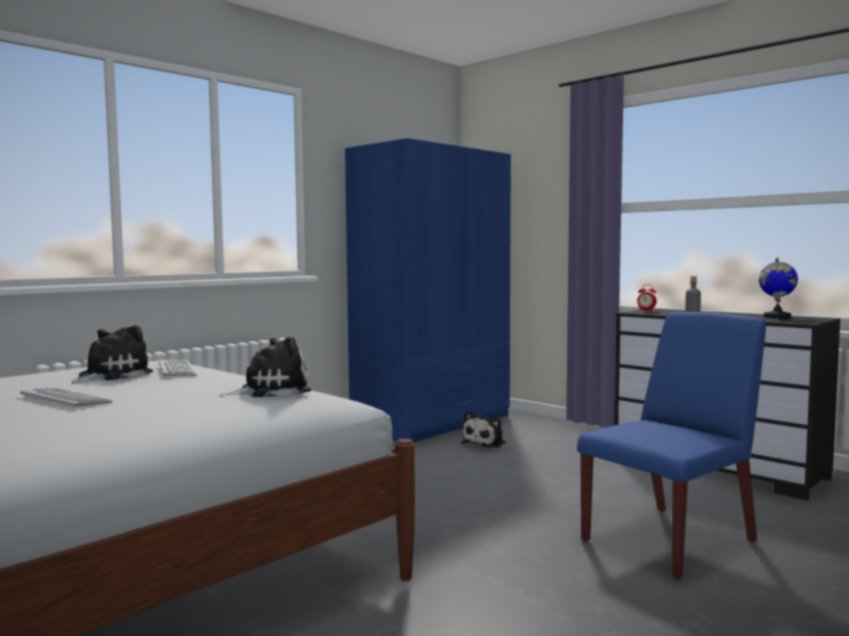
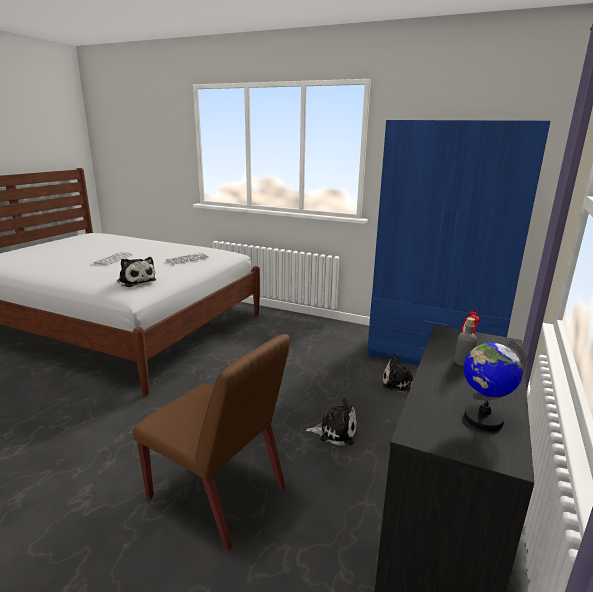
camera: 70 degrees right, 15 degrees up
plush toy [71,325,153,384] -> plush toy moved to [306,398,357,446]
blue chair [577,312,766,579] -> brown chair [133,334,290,551]

